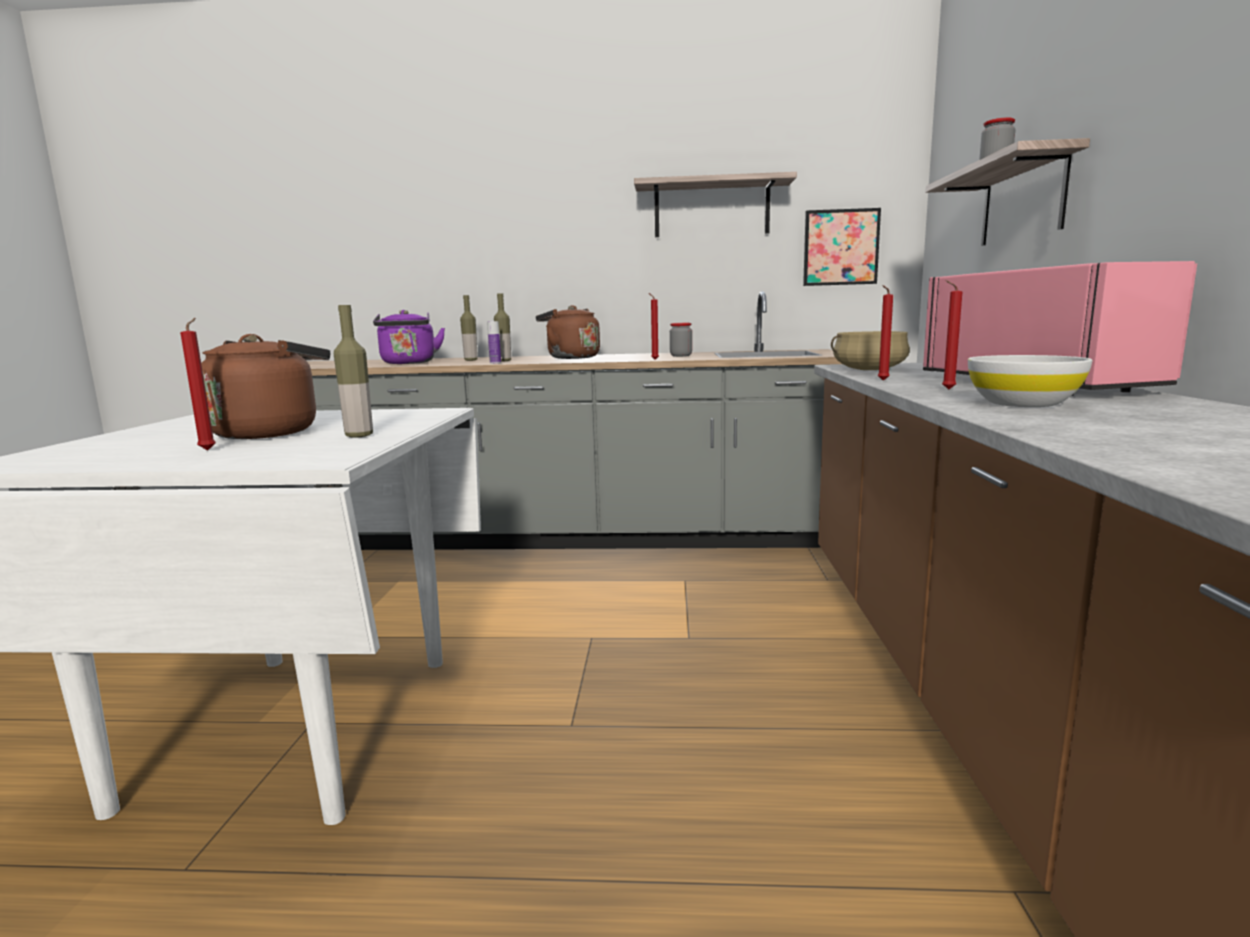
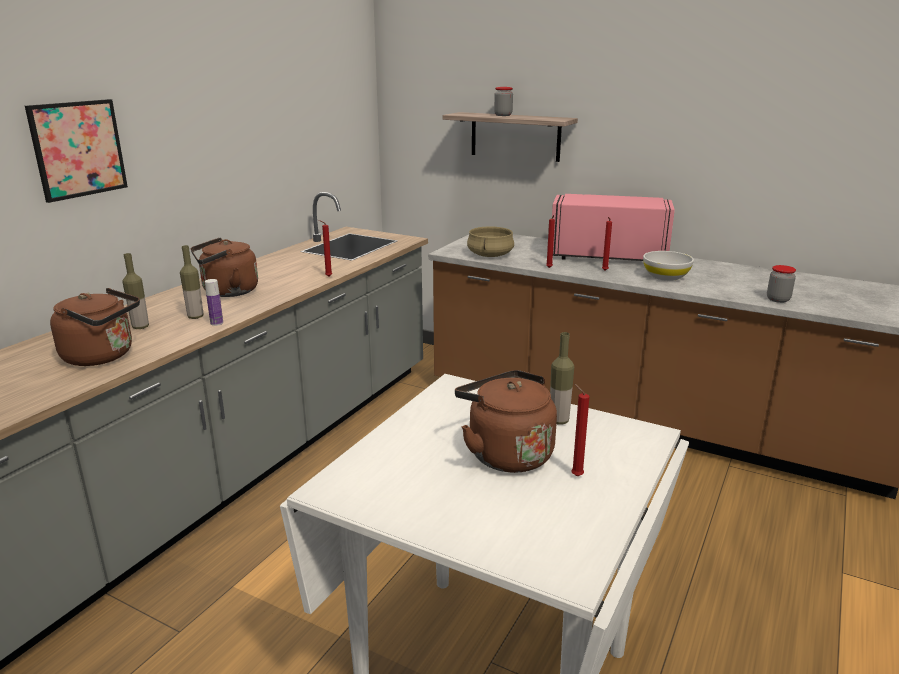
camera: 65 degrees left, 10 degrees up
purple kettle [373,310,445,364] -> brown kettle [50,288,140,366]
shelf [634,172,797,237] -> none
jar [670,323,692,357] -> jar moved to [767,265,796,303]
picture [803,208,881,286] -> picture moved to [25,99,128,203]

